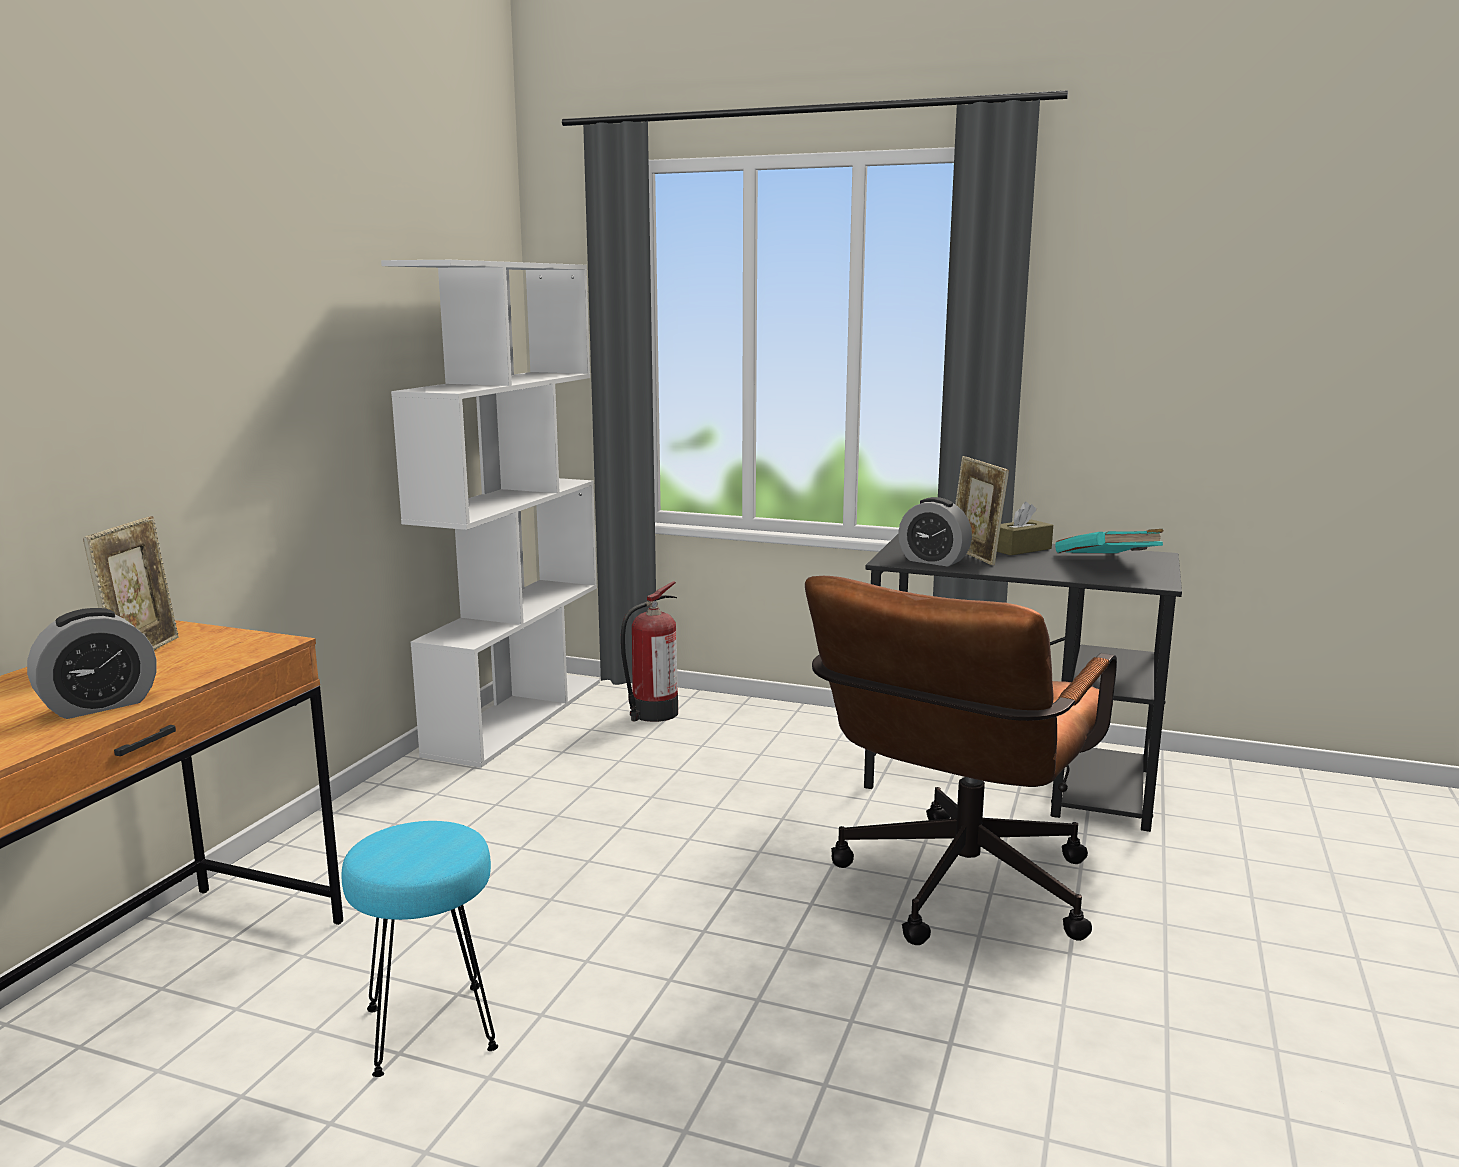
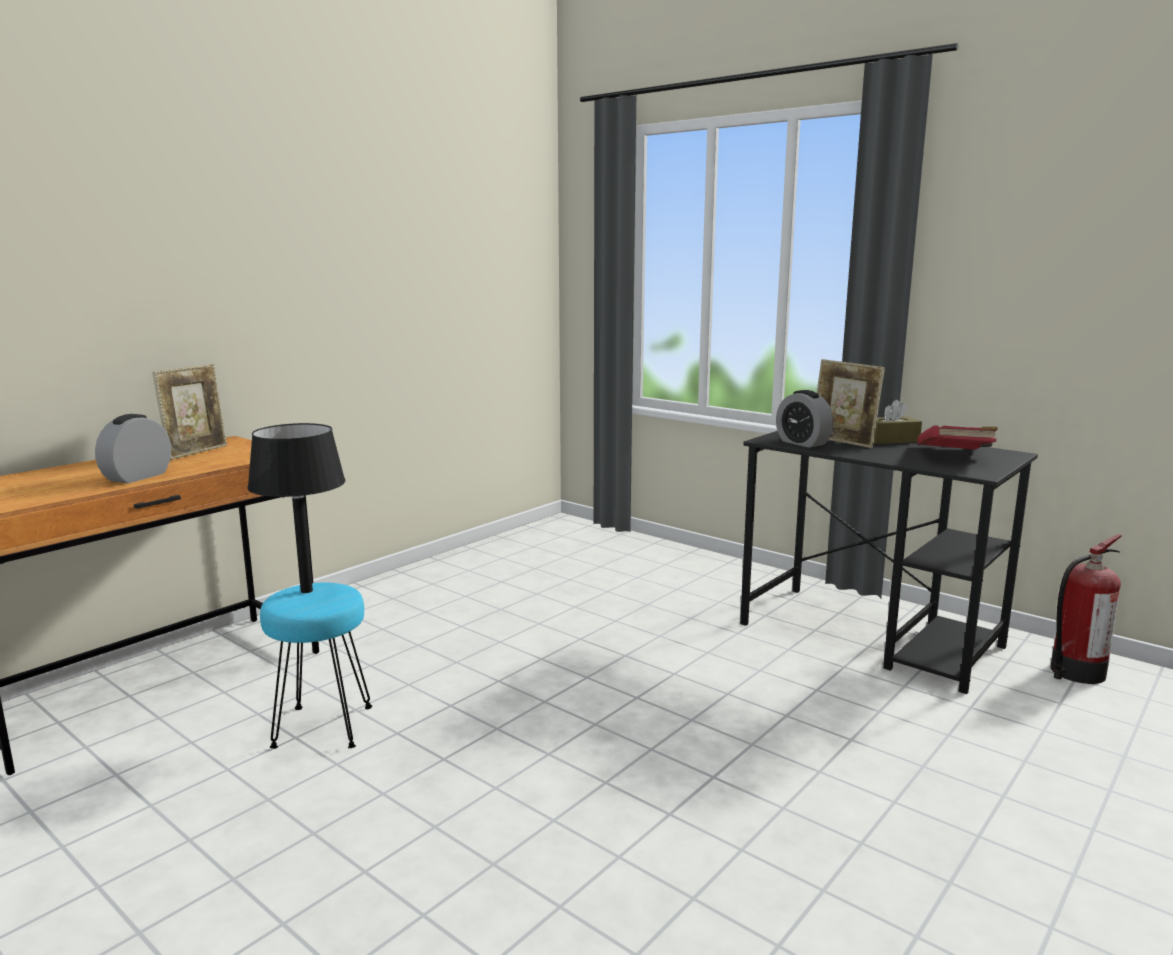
camera: 20 degrees right, 0 degrees up
alarm clock [27,608,157,719] -> alarm clock turned 135 degrees clockwise [95,414,171,483]
white bookcase [381,260,600,768] -> none
fire extinguisher [621,581,678,722] -> fire extinguisher moved to [1050,534,1122,684]
brown office chair [805,576,1117,945] -> none
picture frame [955,456,1009,565] -> picture frame turned 45 degrees counterclockwise [817,359,885,448]
turquoise book [1055,529,1163,553] -> red book [918,425,998,450]
none -> black table lamp [247,423,346,593]

